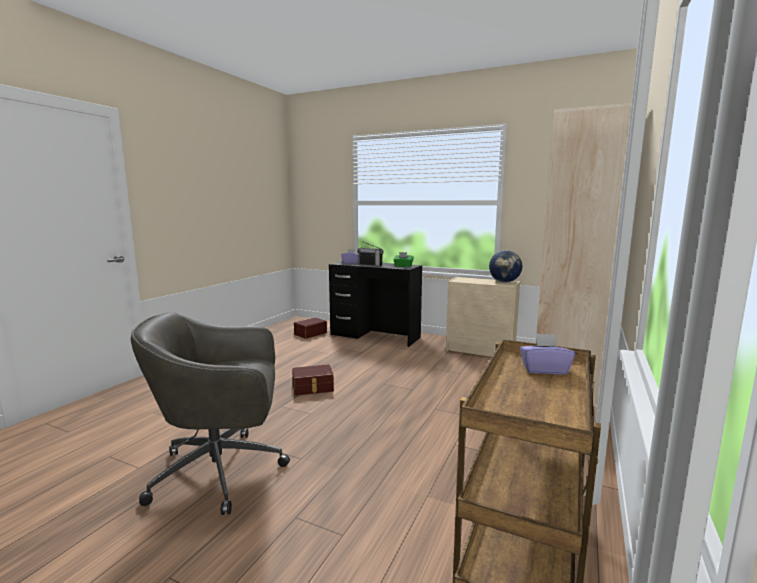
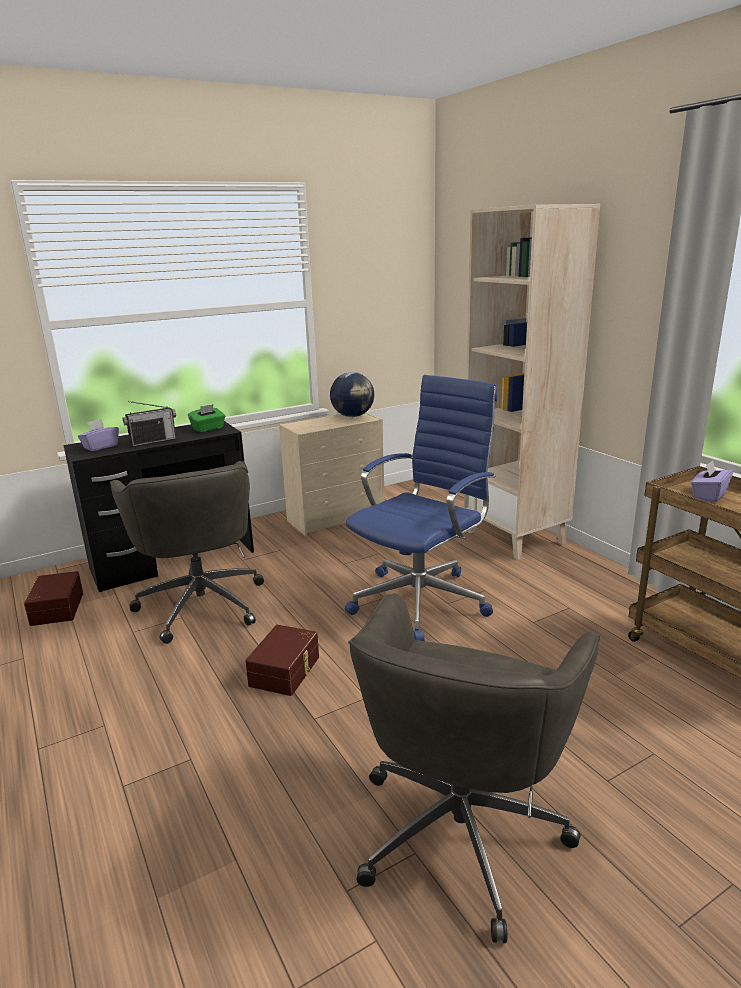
camera: 55 degrees left, 10 degrees up
none -> grey office chair [110,461,264,644]
none -> blue office chair [345,375,497,641]

